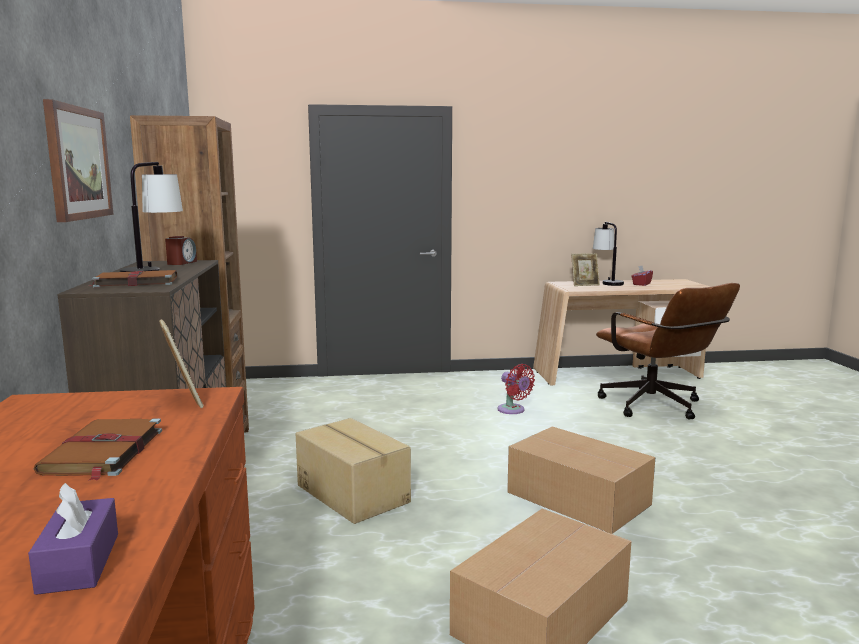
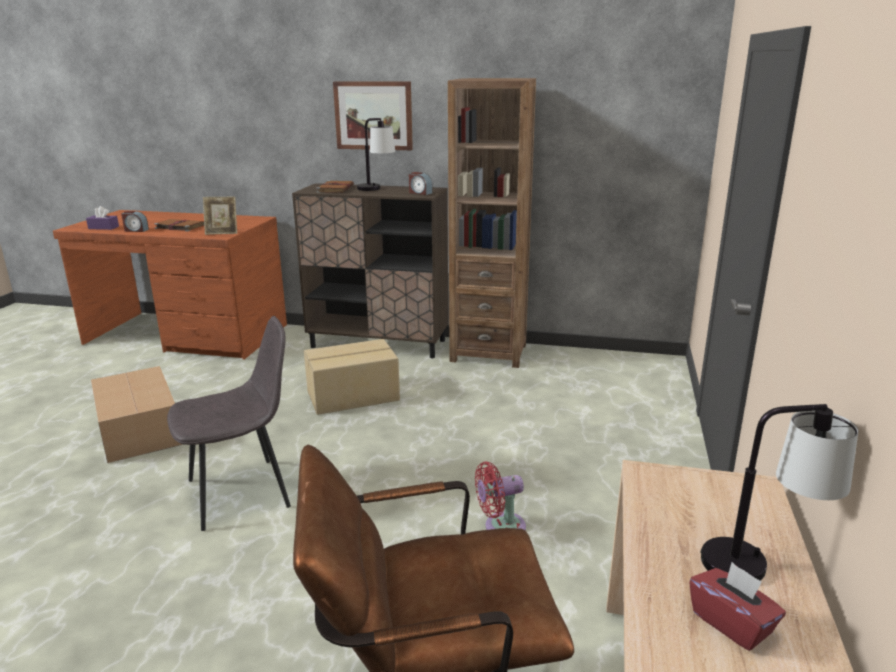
camera: 110 degrees right, 10 degrees up
cardboard box [507,427,655,534] -> grey chair [167,316,291,531]
picture frame [571,253,600,286] -> none
none -> alarm clock [121,211,149,232]

